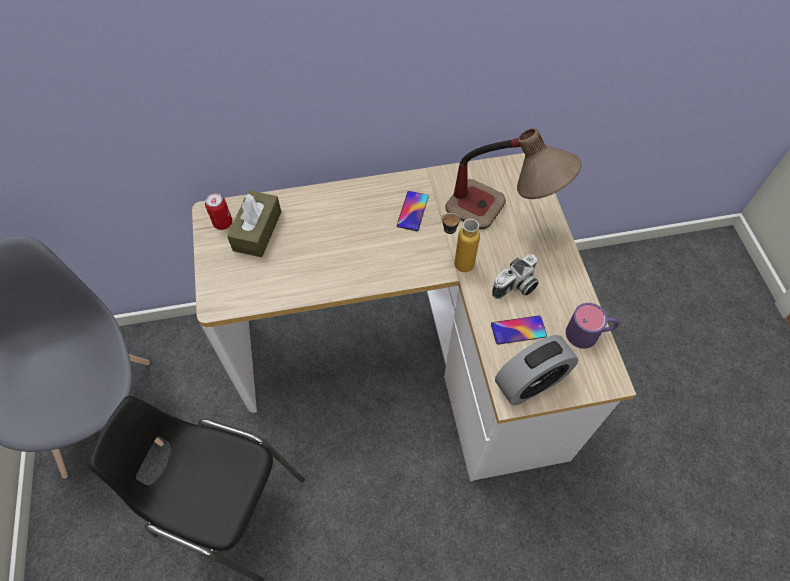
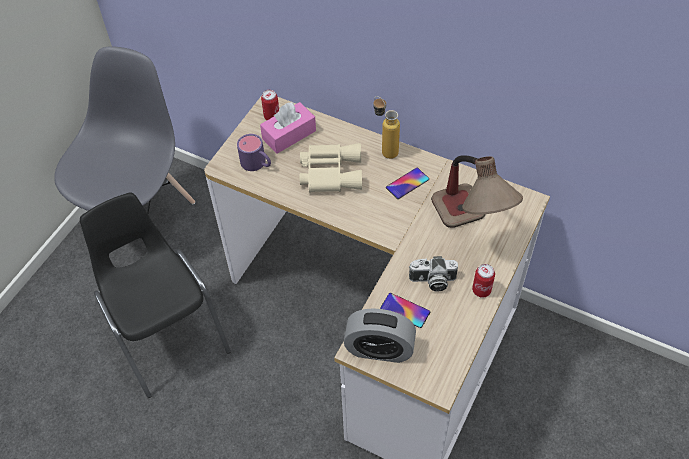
camera: 40 degrees right, 5 degrees down
brown tissue box [227,191,281,257] -> pink tissue box [260,102,316,154]
bottle [442,213,480,272] -> bottle moved to [373,96,400,159]
purple mug [566,303,620,349] -> purple mug moved to [237,134,271,171]
none -> beige binoculars [300,143,362,193]
none -> can [472,264,495,298]

